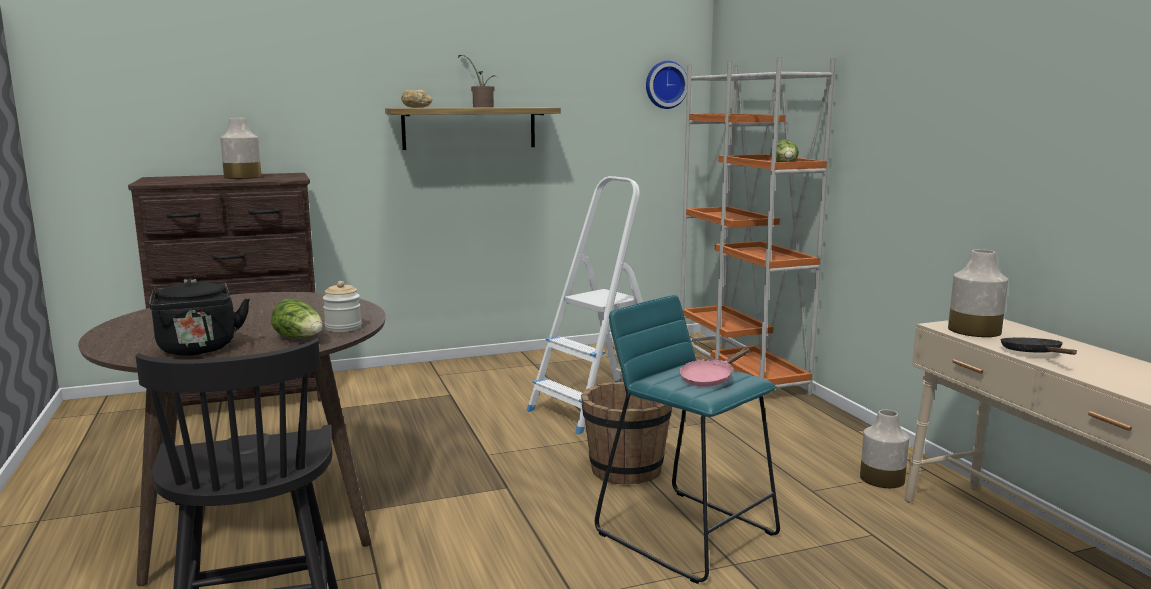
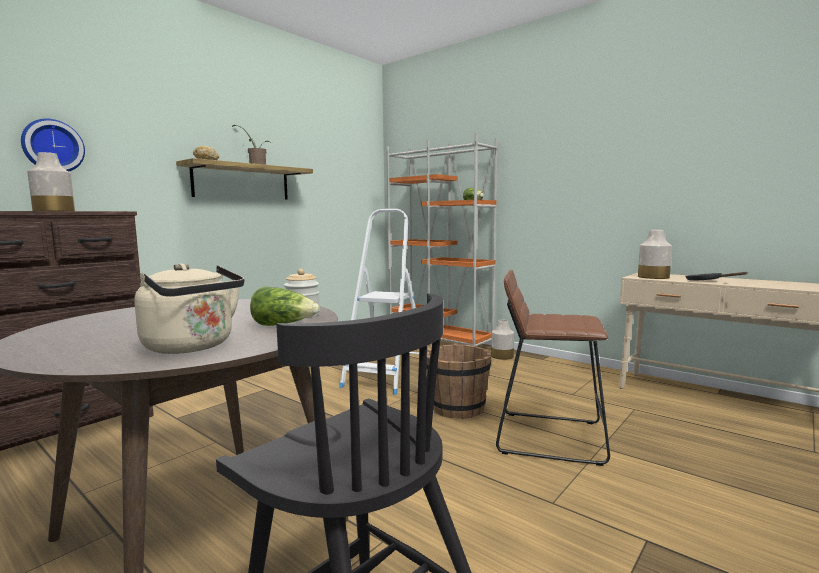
camera: 30 degrees left, 5 degrees down
black kettle [149,278,250,355] -> beige kettle [134,263,244,354]
turquoise stool [595,295,780,584] -> brown stool [496,270,610,466]
wall clock [646,61,687,109] -> wall clock moved to [21,119,85,172]
pink frying pan [679,348,750,387] -> none
beige vase [860,409,909,488] -> beige vase moved to [491,319,514,360]

